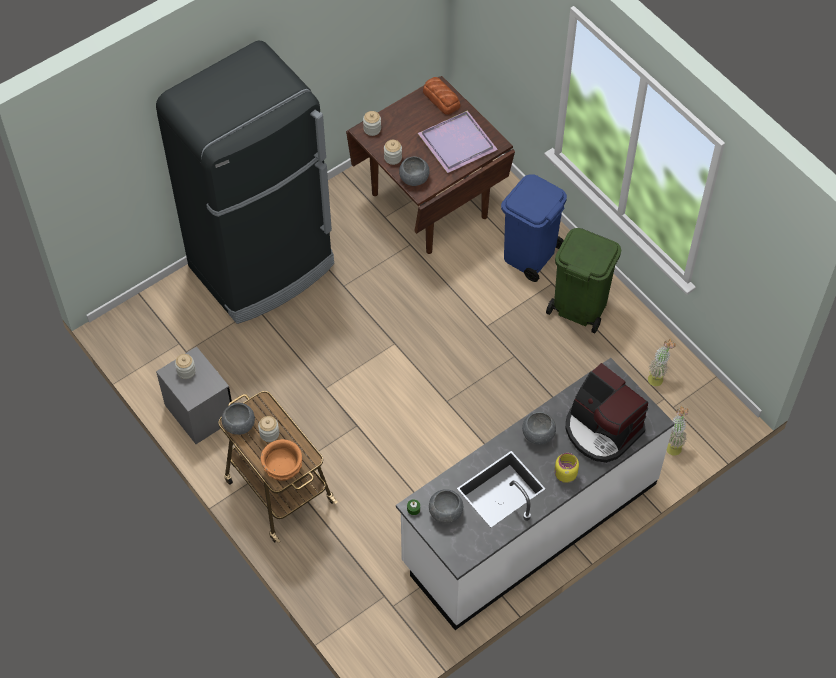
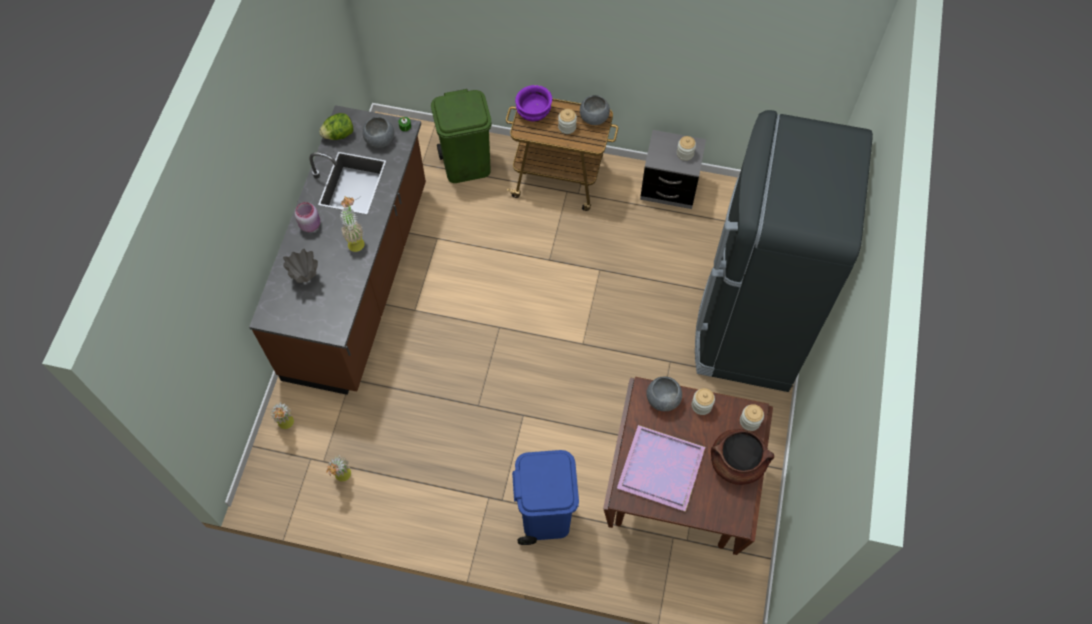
camera: 140 degrees right, 5 degrees up
orange bowl [261,439,302,481] -> purple bowl [515,85,552,121]
white counter [396,358,675,630] -> brown counter [249,105,426,395]
bread [423,77,461,115] -> none
grey bowl [522,411,556,445] -> potted plant [340,196,365,252]
green trash can [546,228,621,333] -> green trash can moved to [431,89,491,183]
yellow jar [554,453,579,483] -> pink jar [295,202,320,232]
coffee machine [566,363,648,463] -> grey vase [283,249,318,283]
none -> lettuce [319,113,353,140]
none -> brown cooking pot [711,429,774,485]

